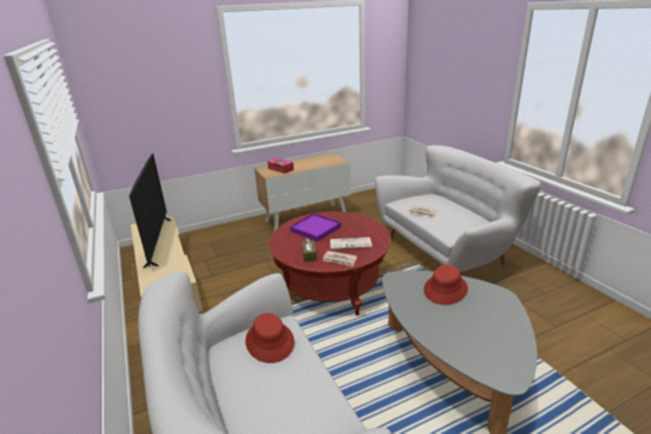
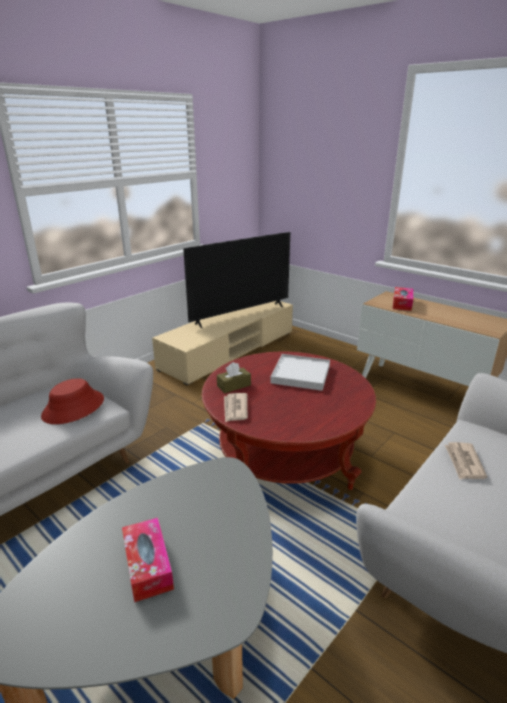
camera: 65 degrees right, 0 degrees up
purple tray [290,213,341,242] -> white tray [270,354,330,391]
newspaper [330,237,372,249] -> none
red hat [424,265,468,305] -> none
none -> tissue box [122,518,174,602]

